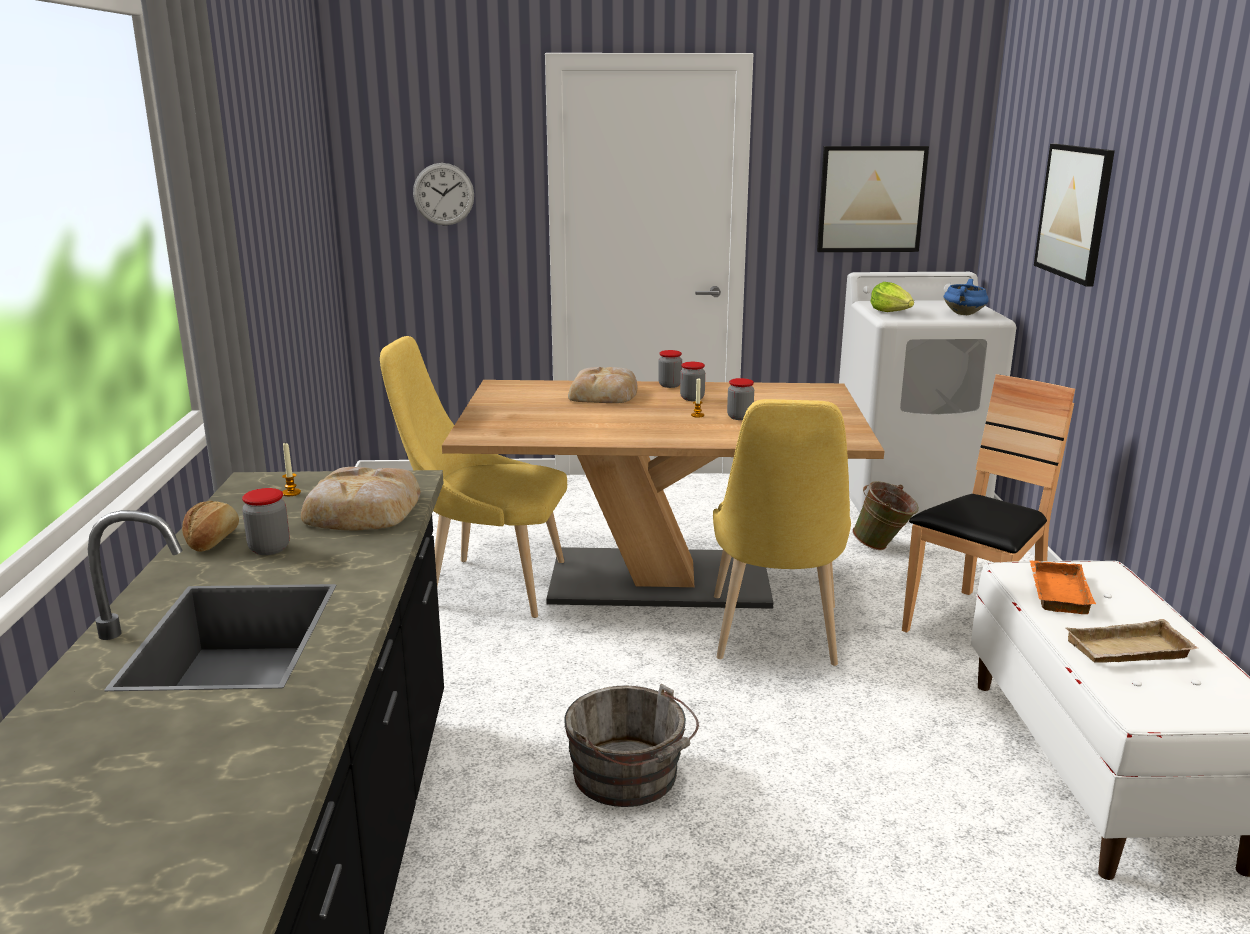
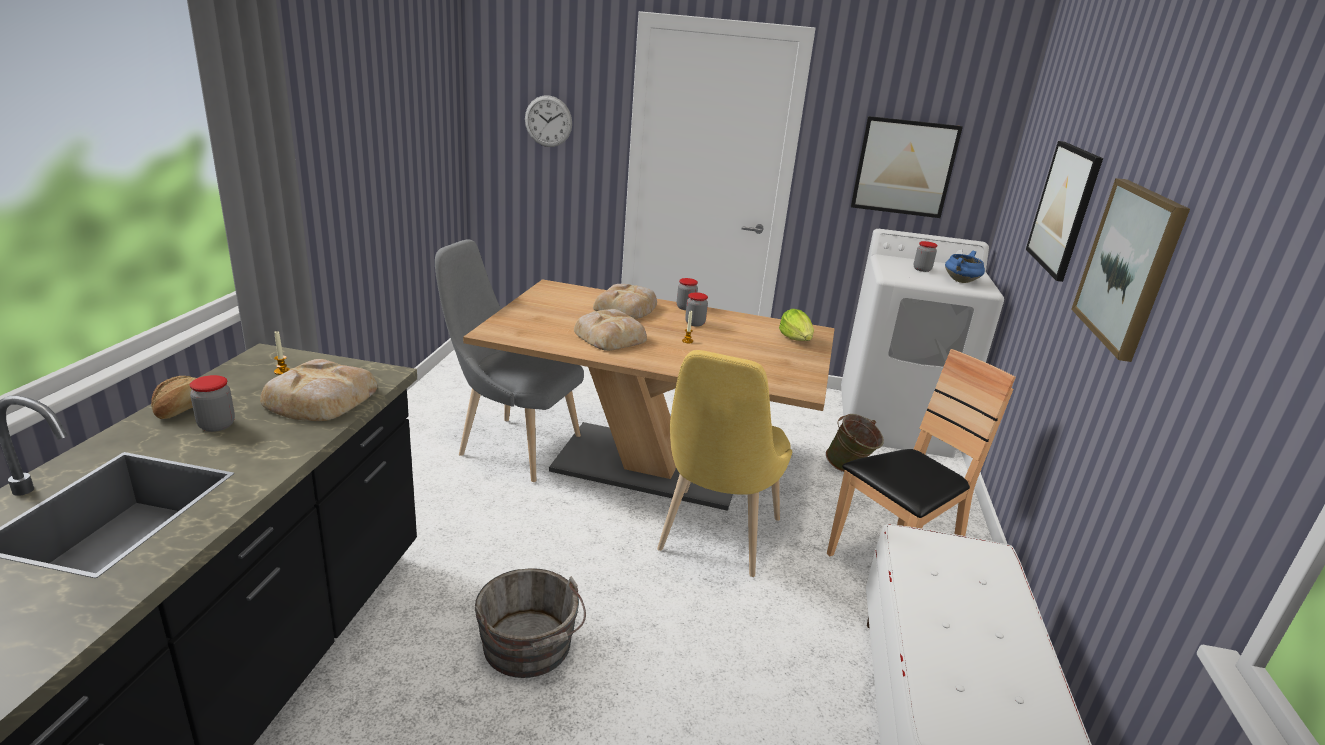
camera: 10 degrees right, 5 degrees up
yellow chair [380,336,567,618] -> grey chair [435,240,584,482]
jar [727,378,754,420] -> jar moved to [914,241,938,272]
lettuce [870,282,914,312] -> lettuce moved to [779,309,814,341]
orange tray [1030,560,1096,614] -> none
beige tray [1065,619,1198,662] -> none
none -> bread [574,309,647,351]
none -> picture [1071,178,1190,362]

